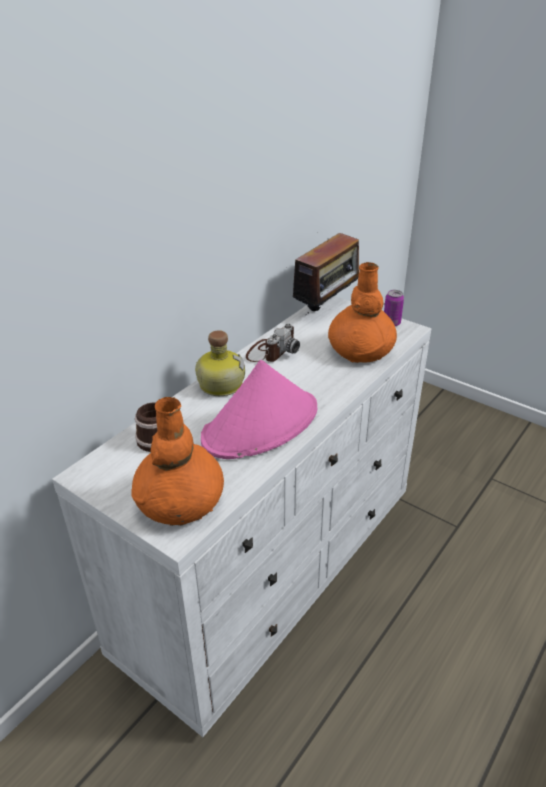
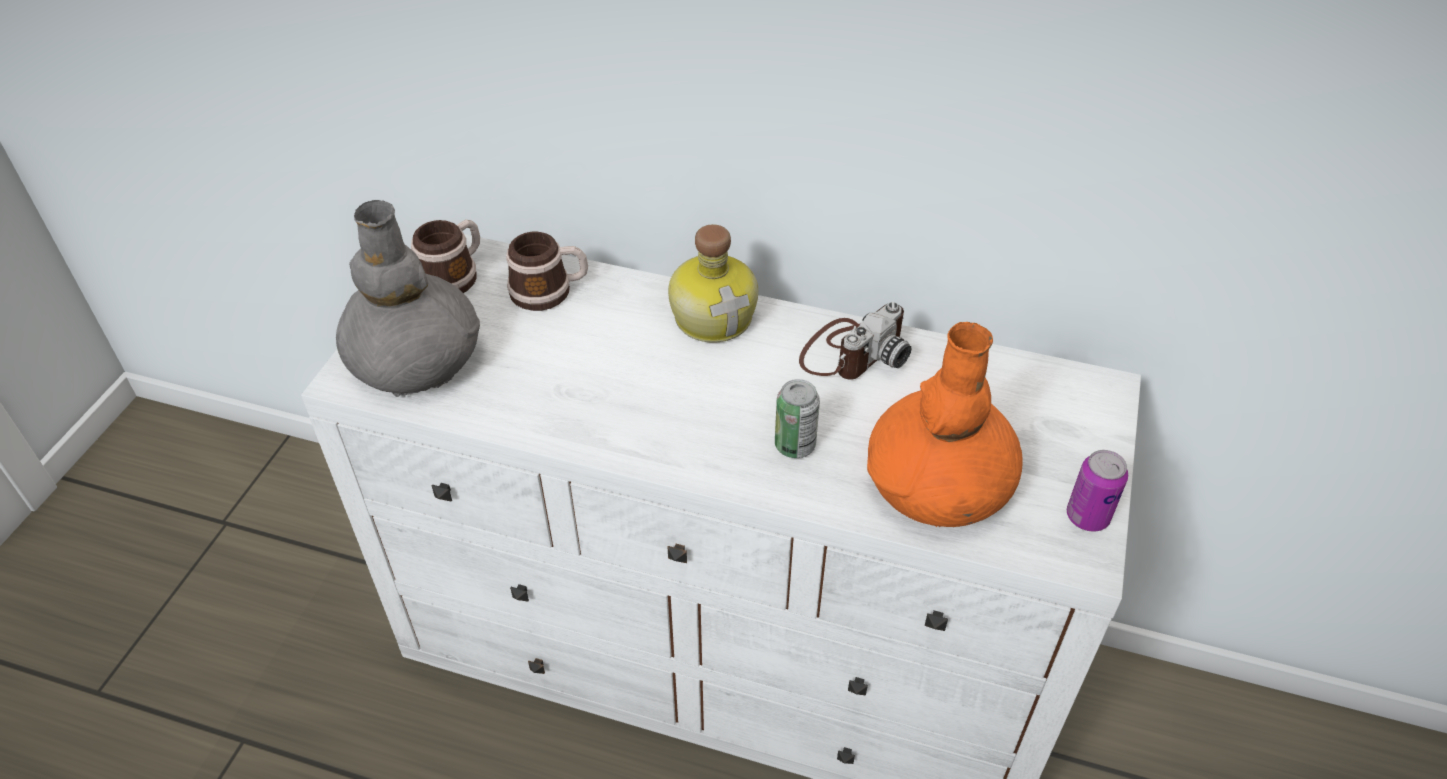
camera: 70 degrees right, 10 degrees up
orange vase [131,397,224,526] -> grey vase [336,200,480,397]
pink hat [201,360,318,459] -> none
camera [246,323,300,362] -> camera turned 60 degrees counterclockwise [799,302,912,380]
radio [286,233,359,314] -> none
none -> mug [411,220,480,293]
none -> can [775,379,820,458]

